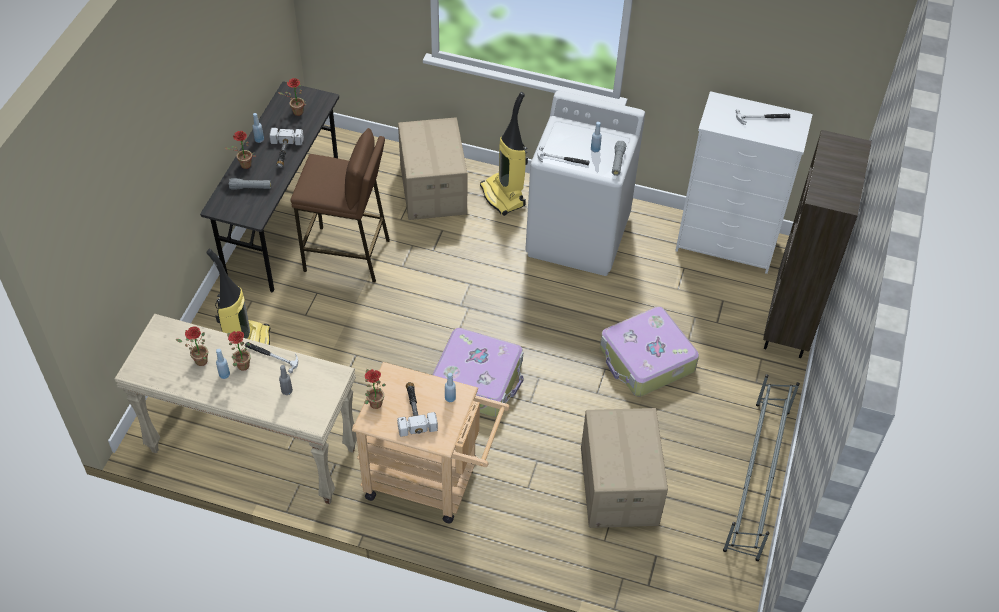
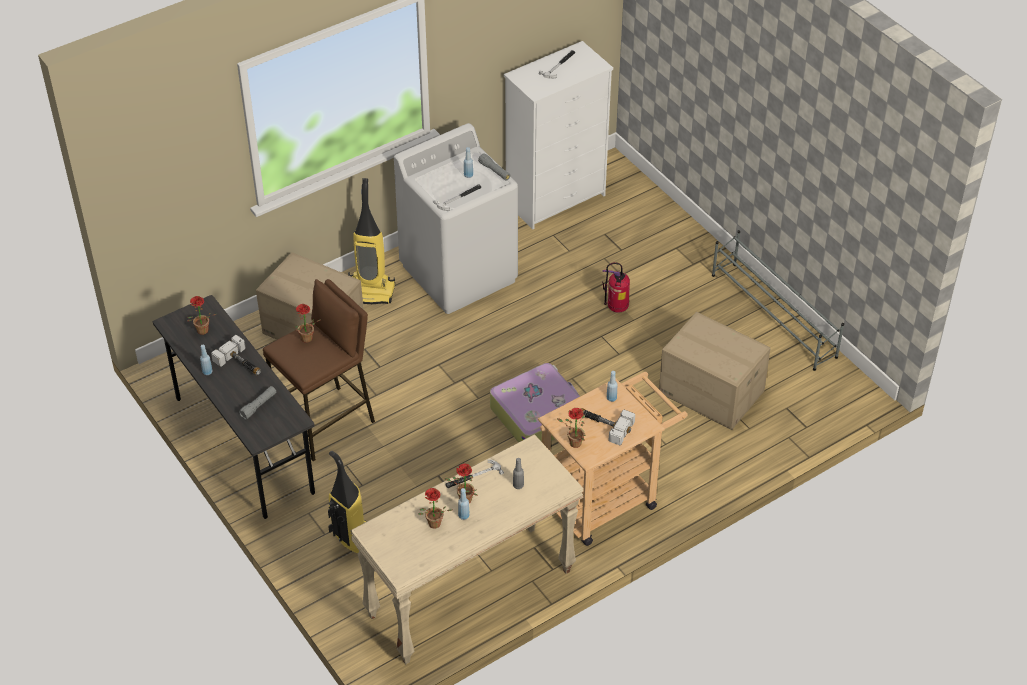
camera: 50 degrees left, 5 degrees down
potted plant [225,131,255,169] -> potted plant moved to [294,304,321,343]
suitcase [600,306,699,397] -> fire extinguisher [602,262,630,313]
brown bookcase [763,130,872,358] -> none

